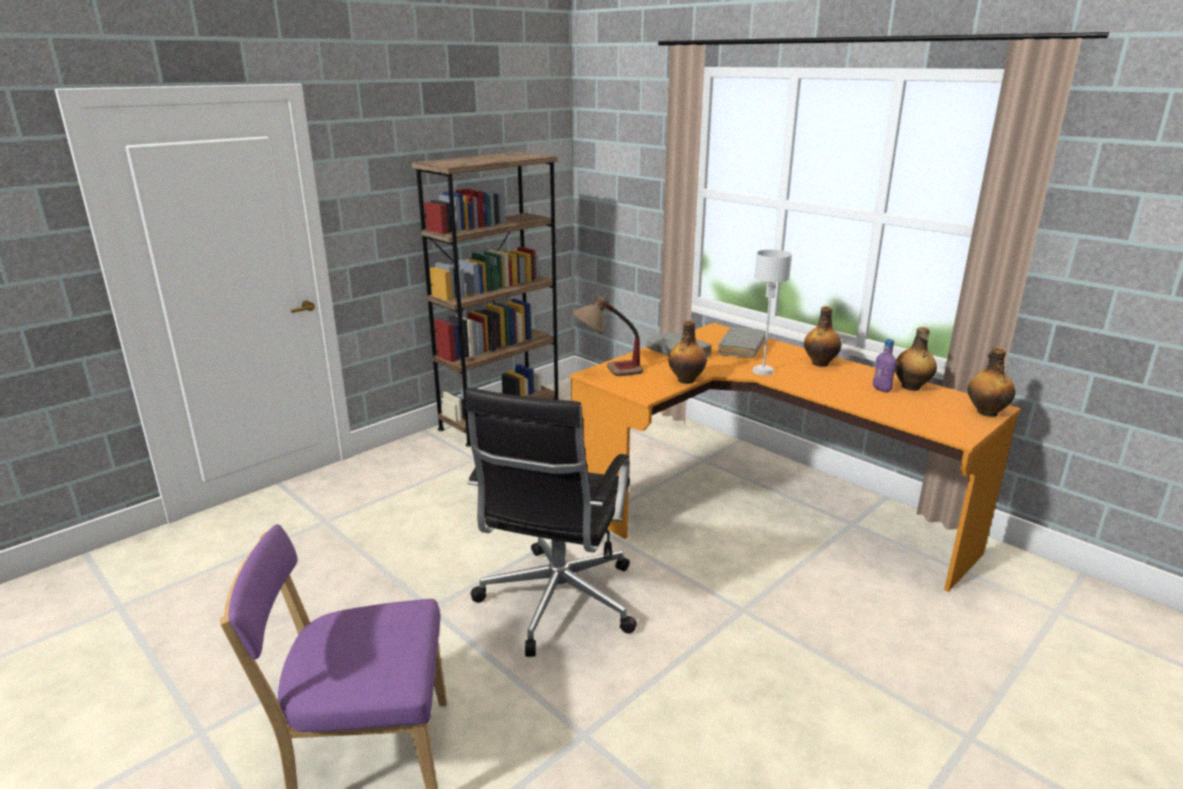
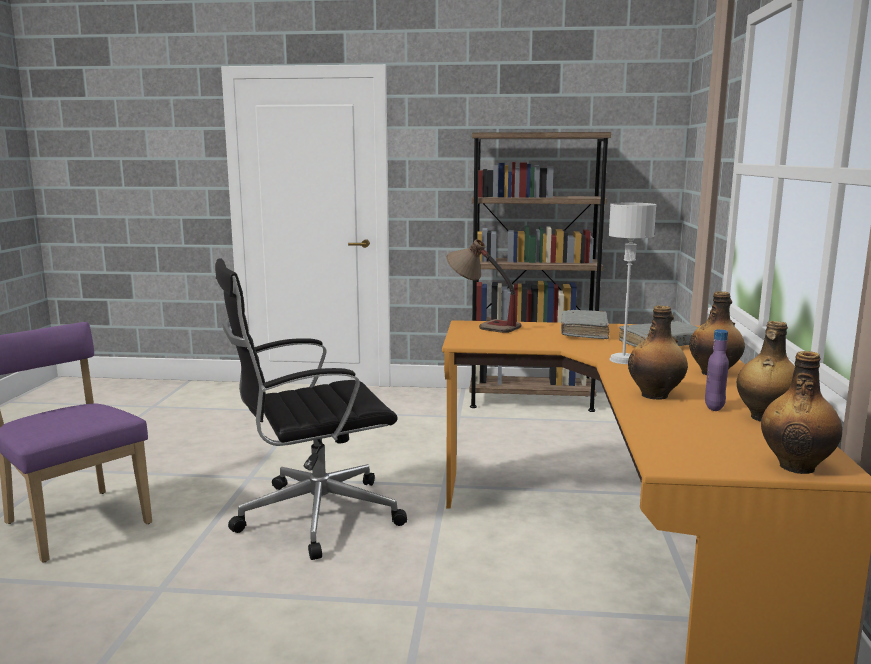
camera: 50 degrees right, 10 degrees down
bottle [668,320,707,384] -> bottle moved to [628,305,688,400]

